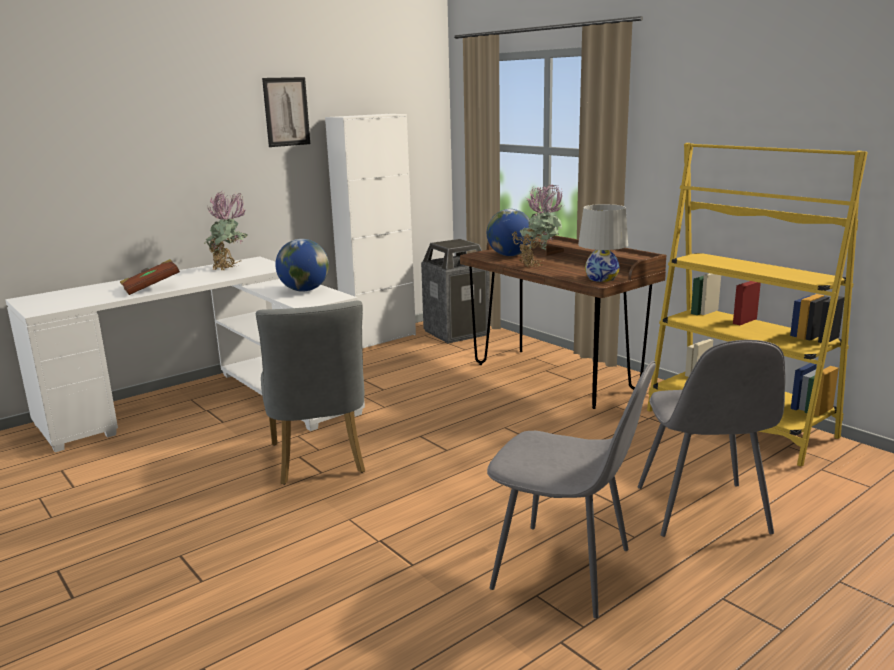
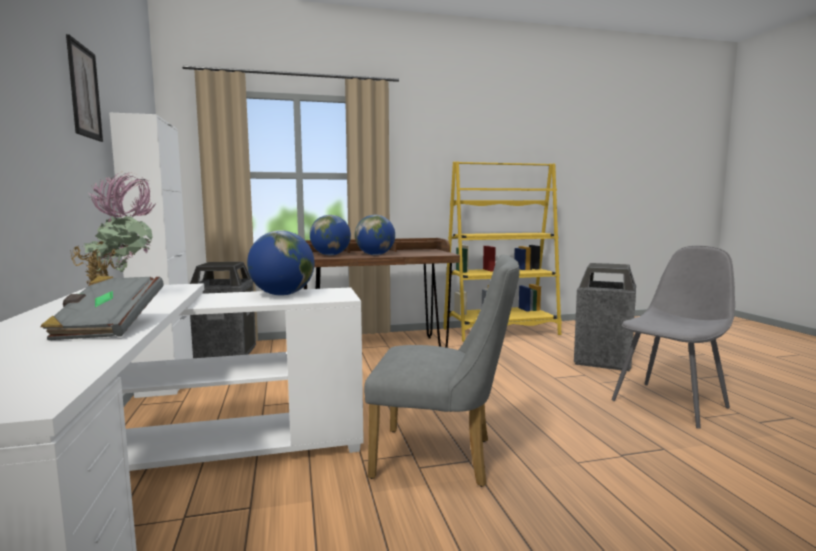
camera: 65 degrees left, 10 degrees down
brown book [120,259,180,295] -> grey book [41,276,164,340]
potted plant [512,184,563,267] -> globe [355,215,395,255]
white table lamp [578,204,628,282] -> none
grey chair [638,340,785,537] -> trash can [574,263,636,371]

